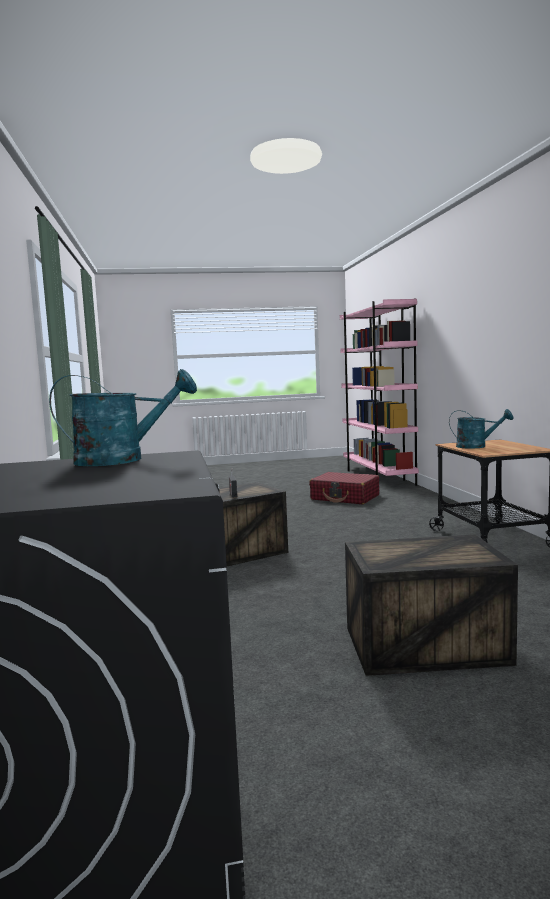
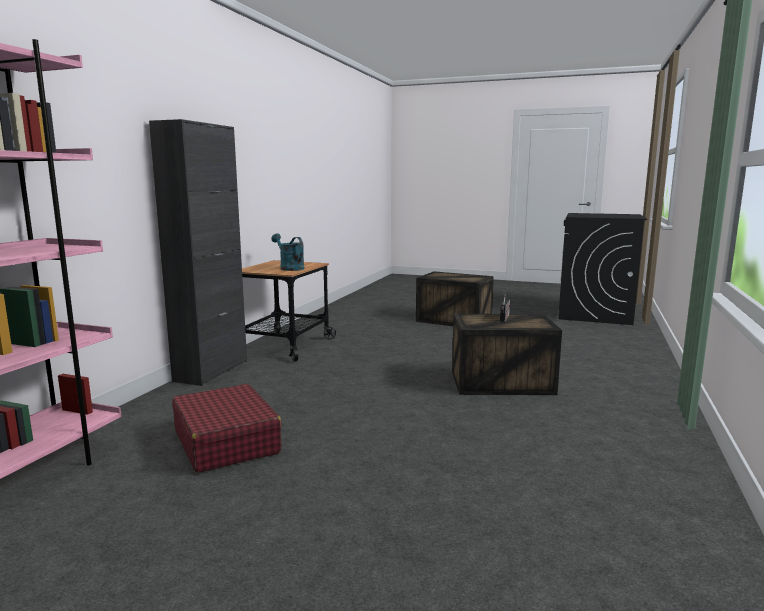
camera: 150 degrees left, 5 degrees up
turquoise watering can [49,369,197,466] -> none
none -> black cabinet [149,119,247,386]

